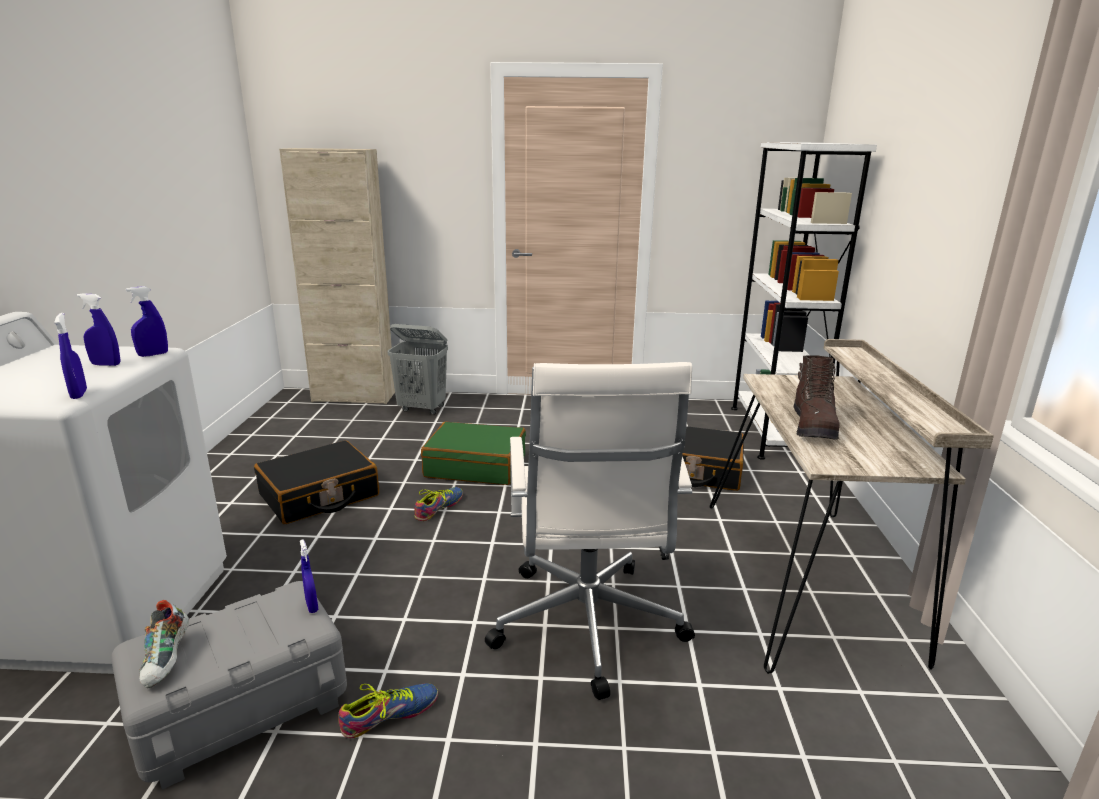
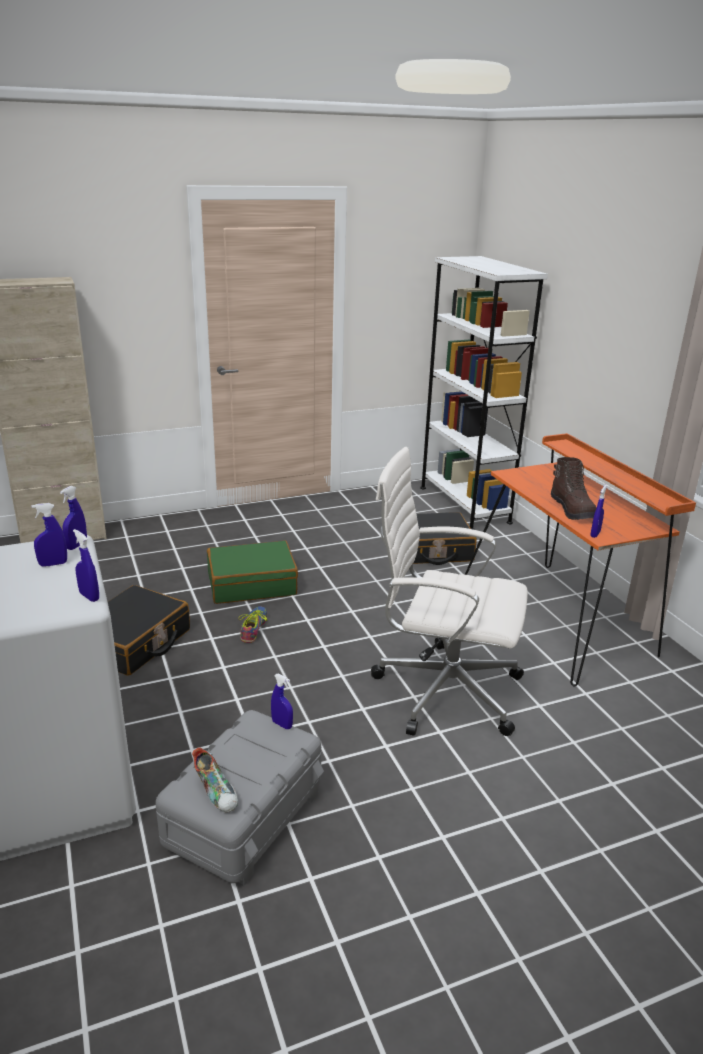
camera: 25 degrees left, 5 degrees up
shoe [338,683,438,738] -> none
grey laundry basket [388,324,448,415] -> none
white office chair [485,362,695,700] -> white office chair turned 135 degrees clockwise [371,447,528,736]
beige desk [710,339,994,674] -> orange desk [465,433,696,687]
none -> blue spray bottle [590,485,607,538]

